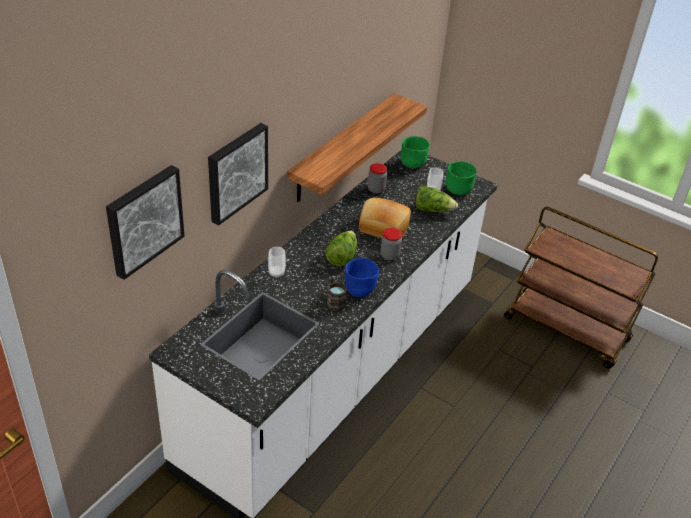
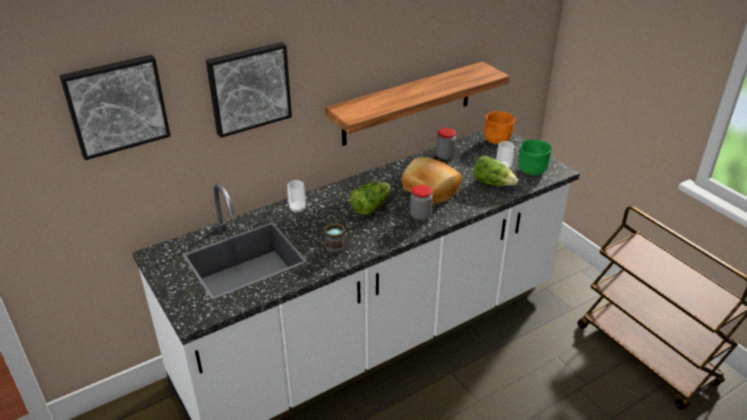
camera: 25 degrees right, 5 degrees down
blue bowl [345,258,379,297] -> none
green bowl [401,136,430,168] -> orange bowl [484,111,515,144]

